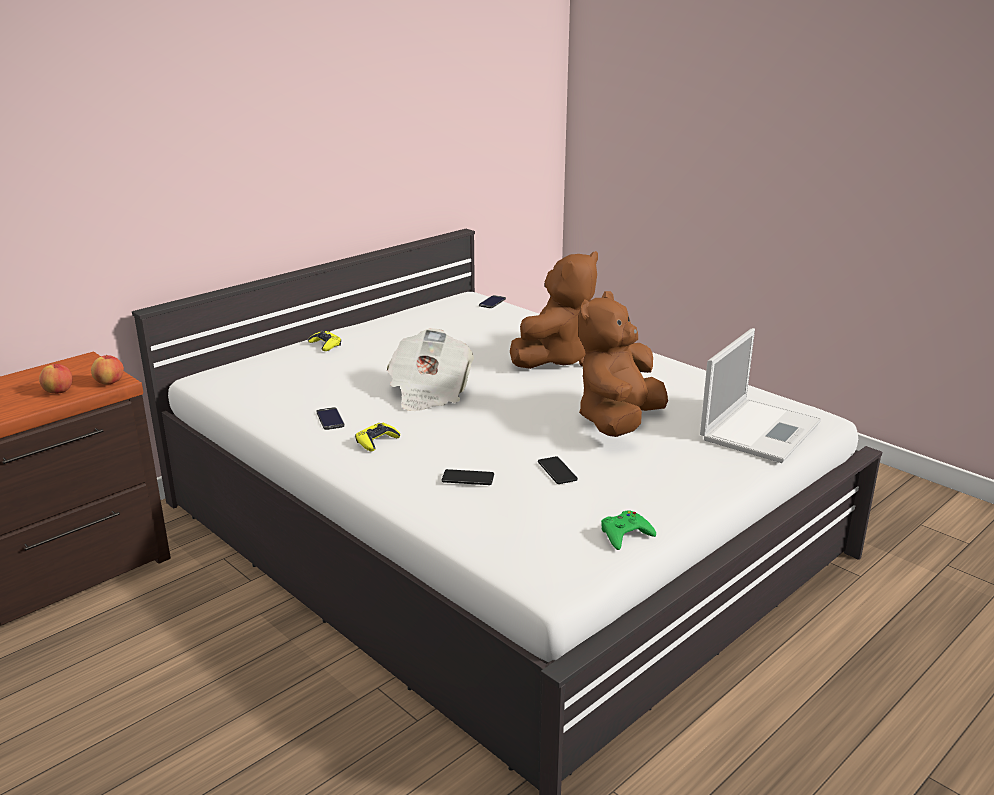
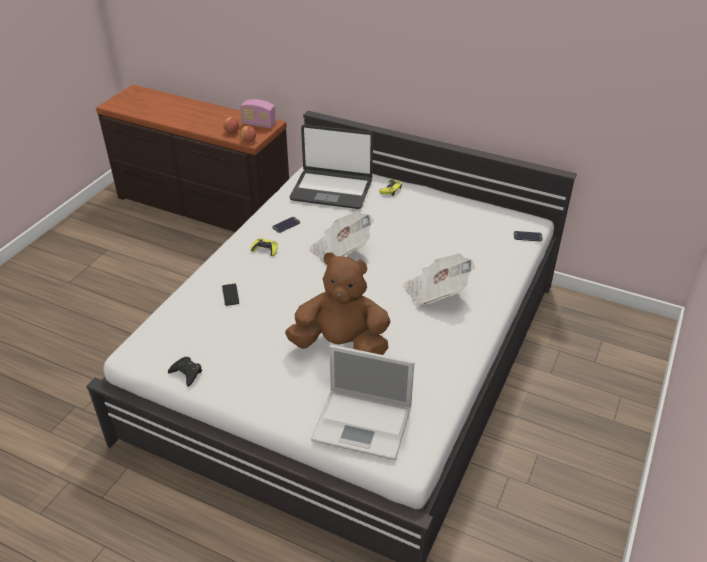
camera: 70 degrees right, 15 degrees up
brown plush toy [510,251,598,369] -> newspaper [403,253,475,306]
phone [538,456,578,484] -> none
green game controller [601,510,656,550] -> black game controller [168,357,202,387]
none -> radio [240,99,276,128]
none -> laptop [290,125,373,209]

